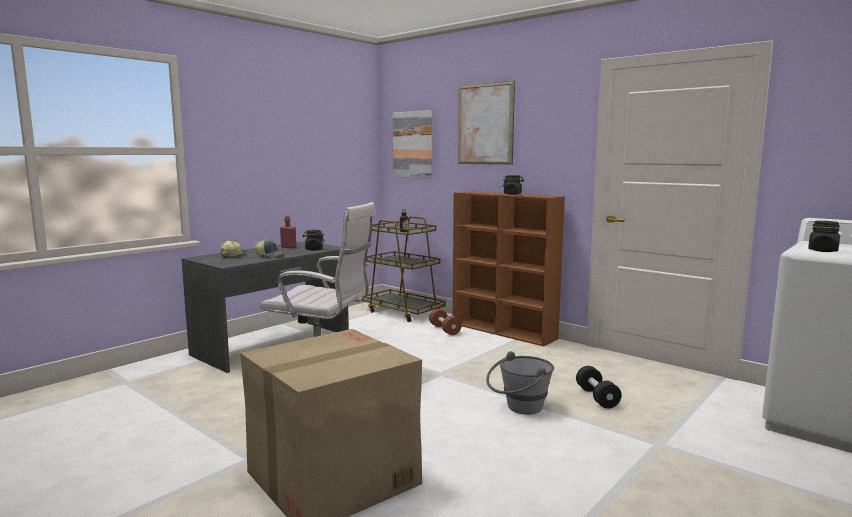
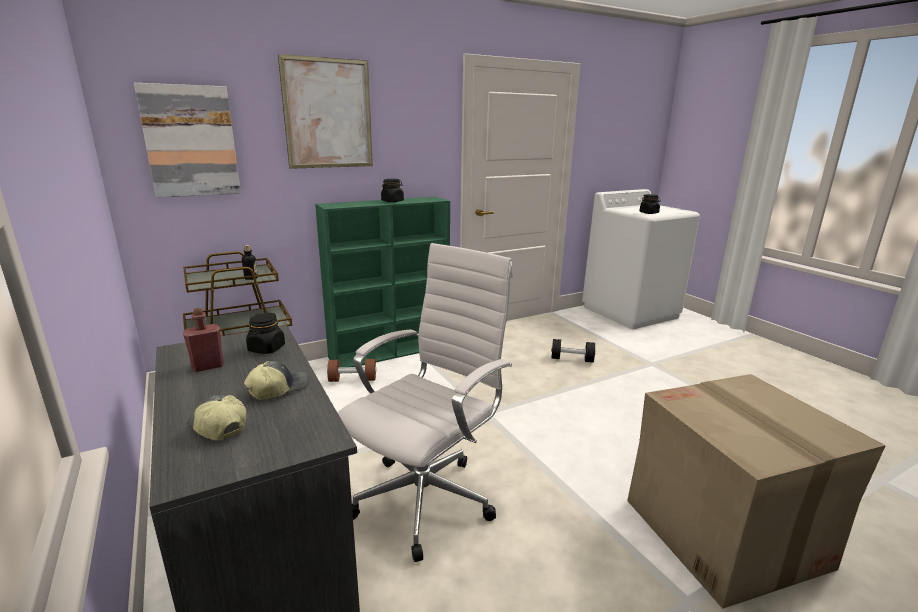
camera: 70 degrees left, 10 degrees up
brown bookcase [453,191,565,346] -> green bookcase [315,196,450,368]
grey bucket [486,351,554,414] -> none

